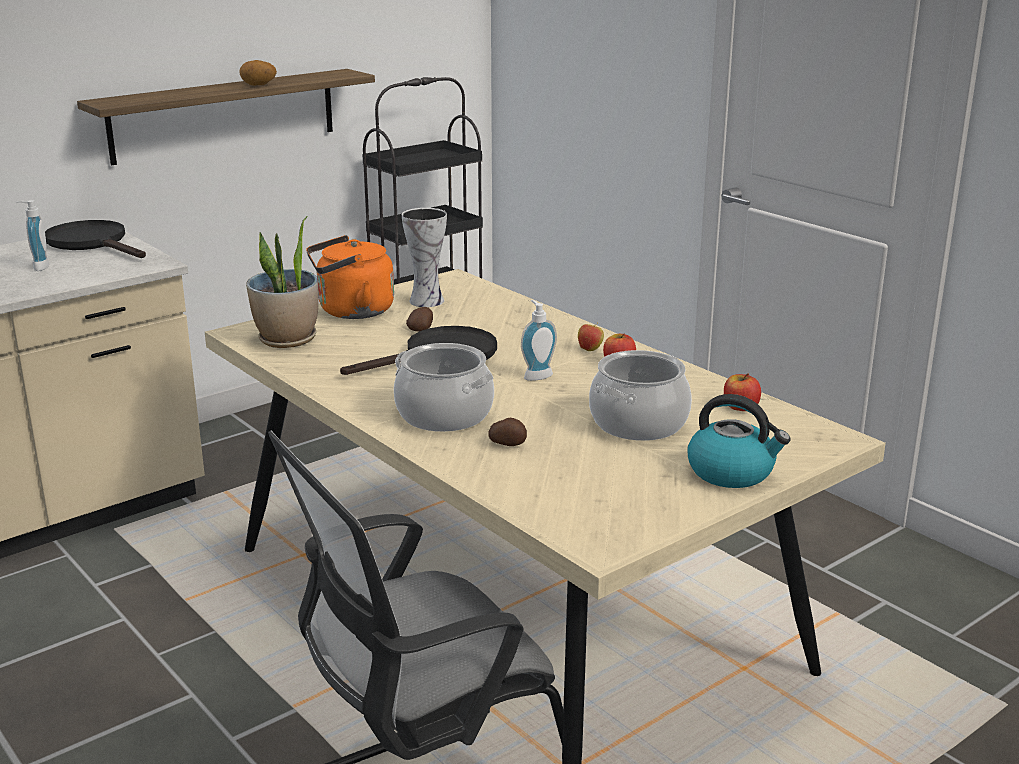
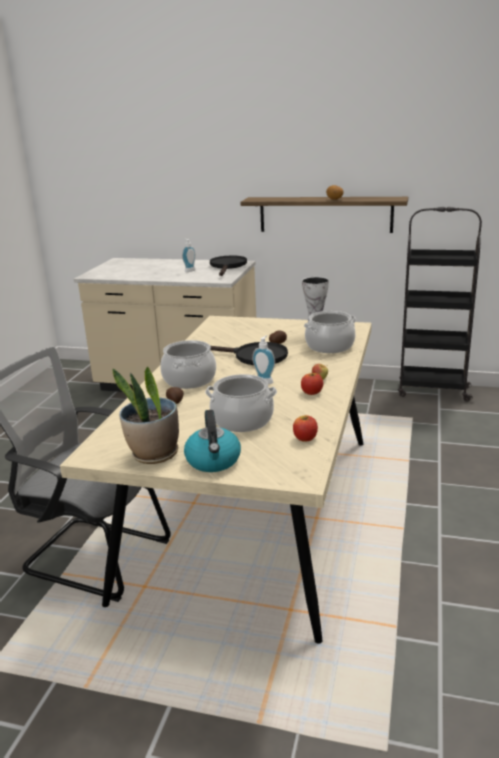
camera: 55 degrees right, 0 degrees up
potted plant [246,216,319,348] -> potted plant moved to [112,367,179,464]
orange kettle [306,235,394,319] -> none
none -> cooking pot [304,311,356,353]

